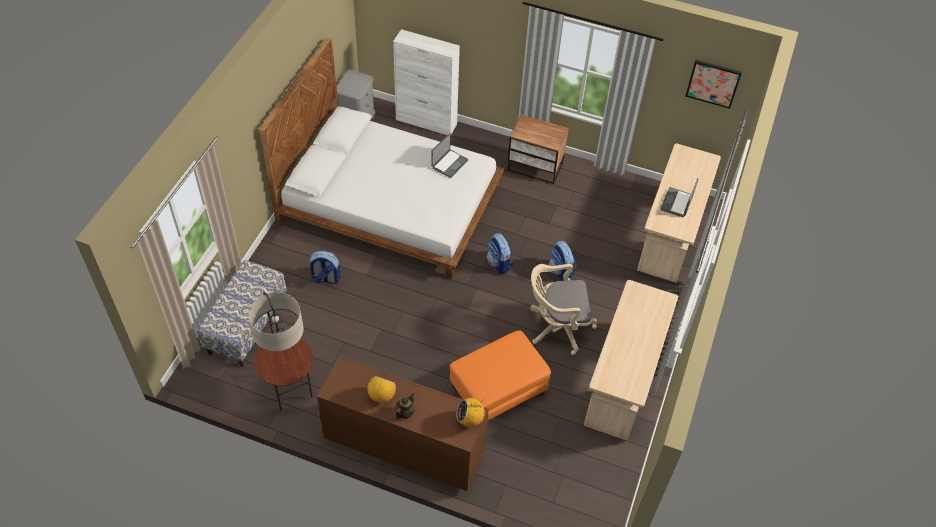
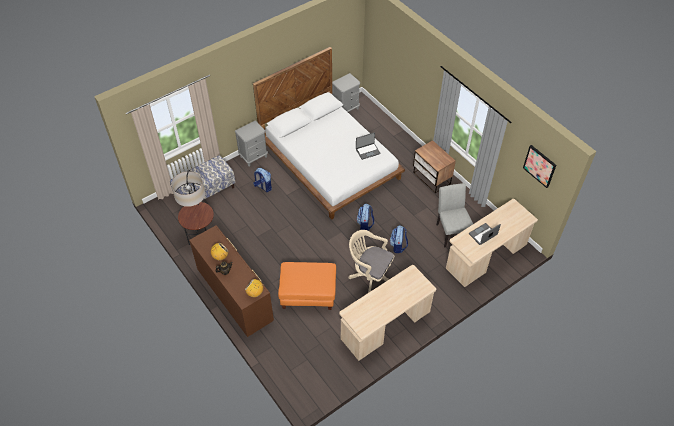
camera: 35 degrees right, 0 degrees up
white cabinet [393,29,460,135] -> none
none -> grey nightstand [234,120,268,166]
none -> grey chair [436,183,473,248]

